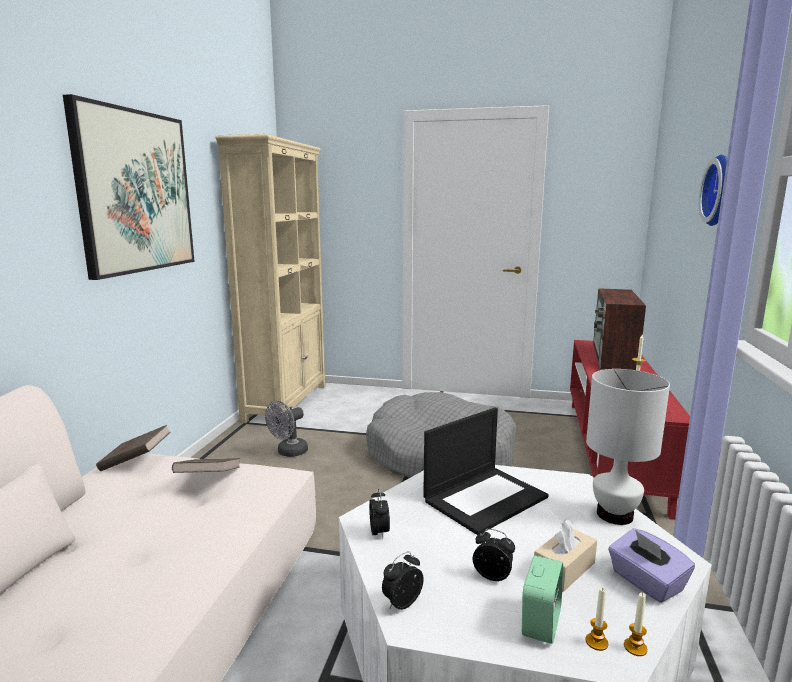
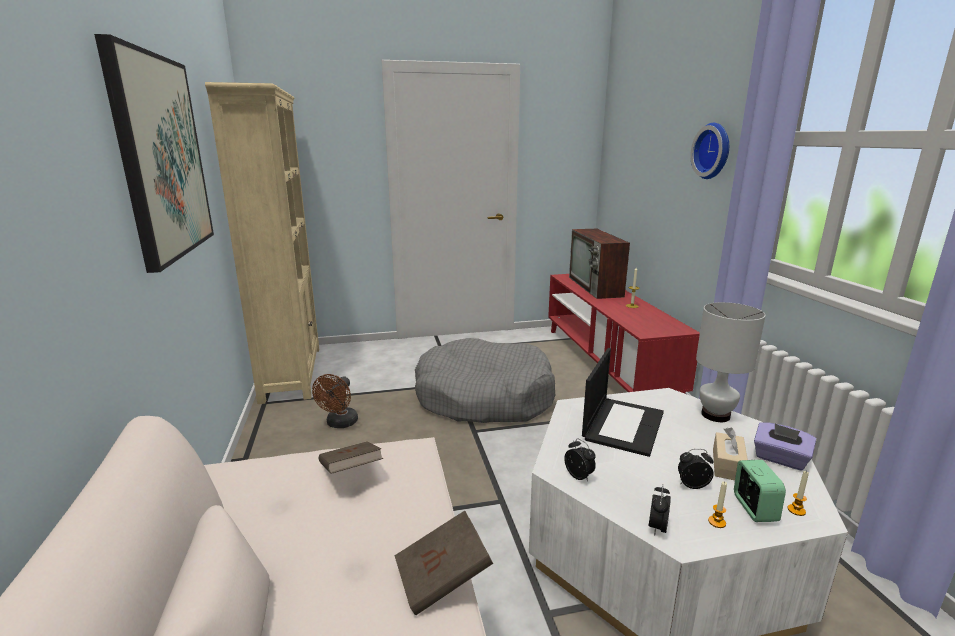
camera: 25 degrees left, 5 degrees up
brown book [96,425,171,471] -> brown book moved to [395,510,493,615]
grey fan [265,401,308,457] -> brown fan [312,374,358,428]
candle [624,592,648,656] -> candle moved to [708,482,727,528]

